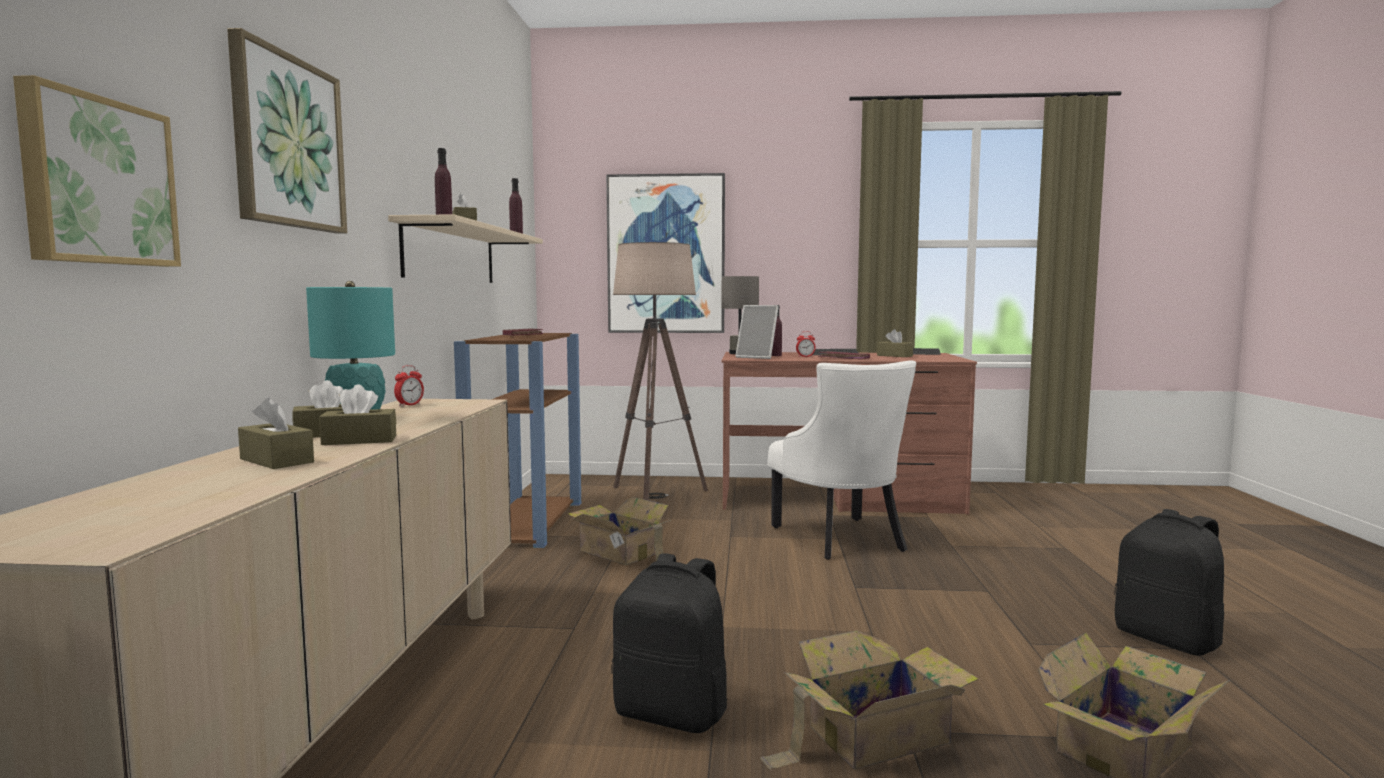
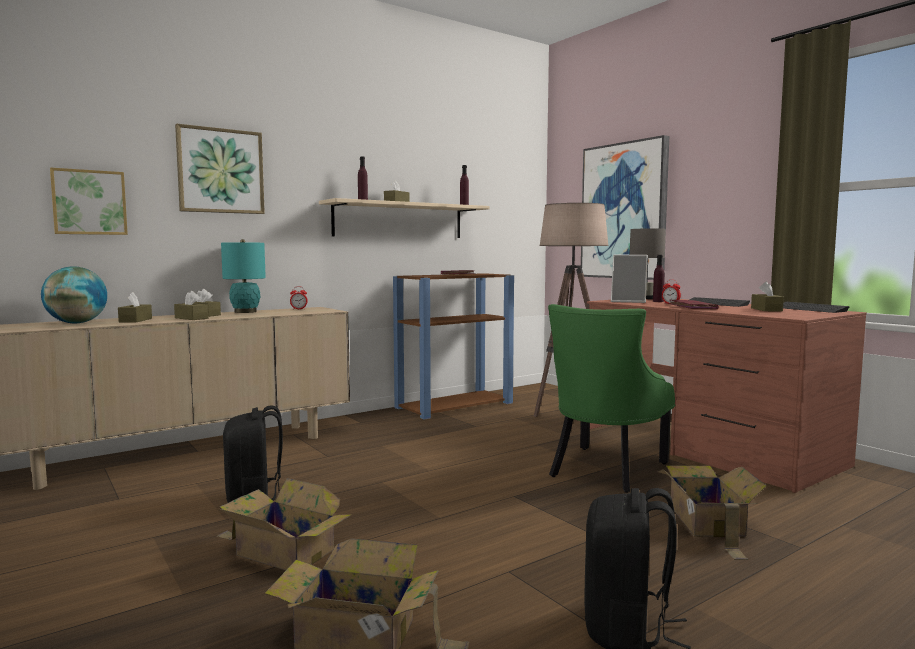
camera: 50 degrees right, 0 degrees up
cardboard box [568,497,671,565] -> cardboard box moved to [657,466,766,560]
picture frame [735,305,779,359] -> picture frame turned 60 degrees counterclockwise [611,255,648,303]
white chair [767,360,916,560] -> green chair [548,304,675,493]
none -> globe [41,266,107,323]

